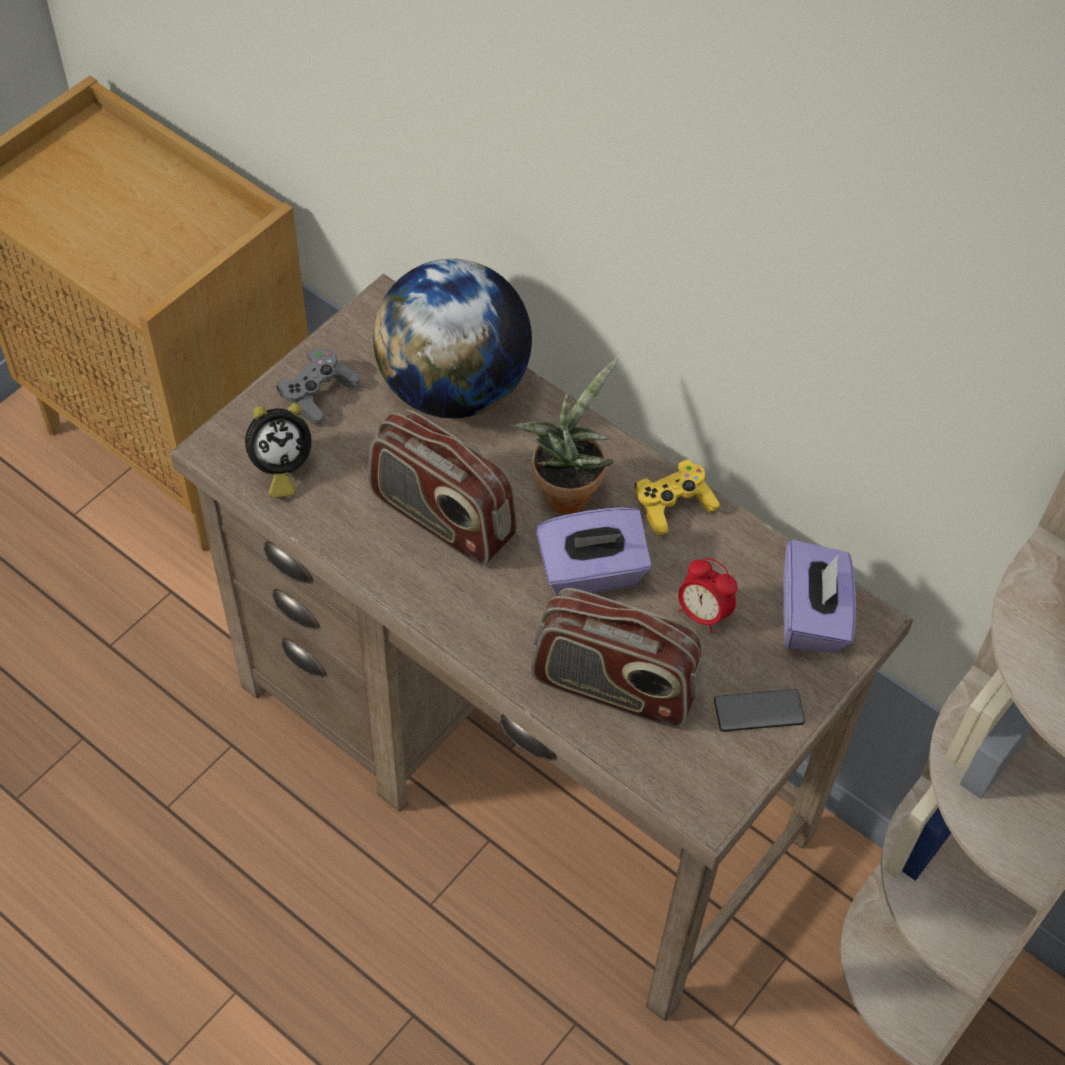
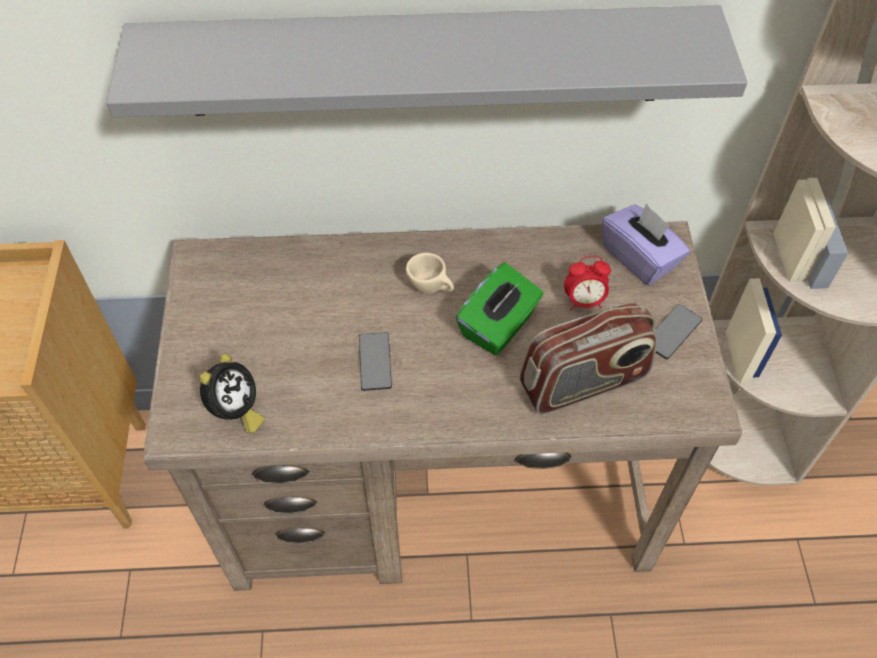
camera: 40 degrees left, 0 degrees up
grey game controller [277,348,360,425] -> none
radio [368,409,517,566] -> phone [359,332,392,391]
globe [373,259,532,418] -> none
potted plant [514,358,618,514] -> beige cup [406,253,454,294]
purple tissue box [536,507,652,597] -> green tissue box [456,263,543,355]
yellow game controller [635,460,720,536] -> none
none -> grey shelf [107,5,747,117]

